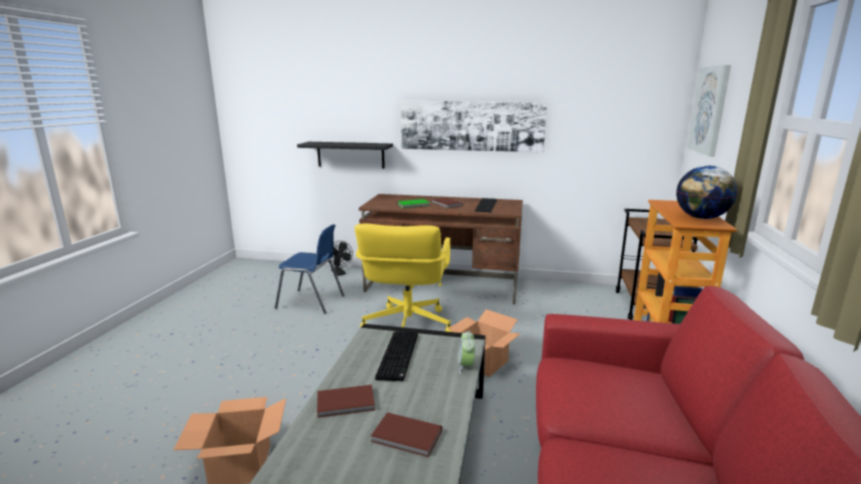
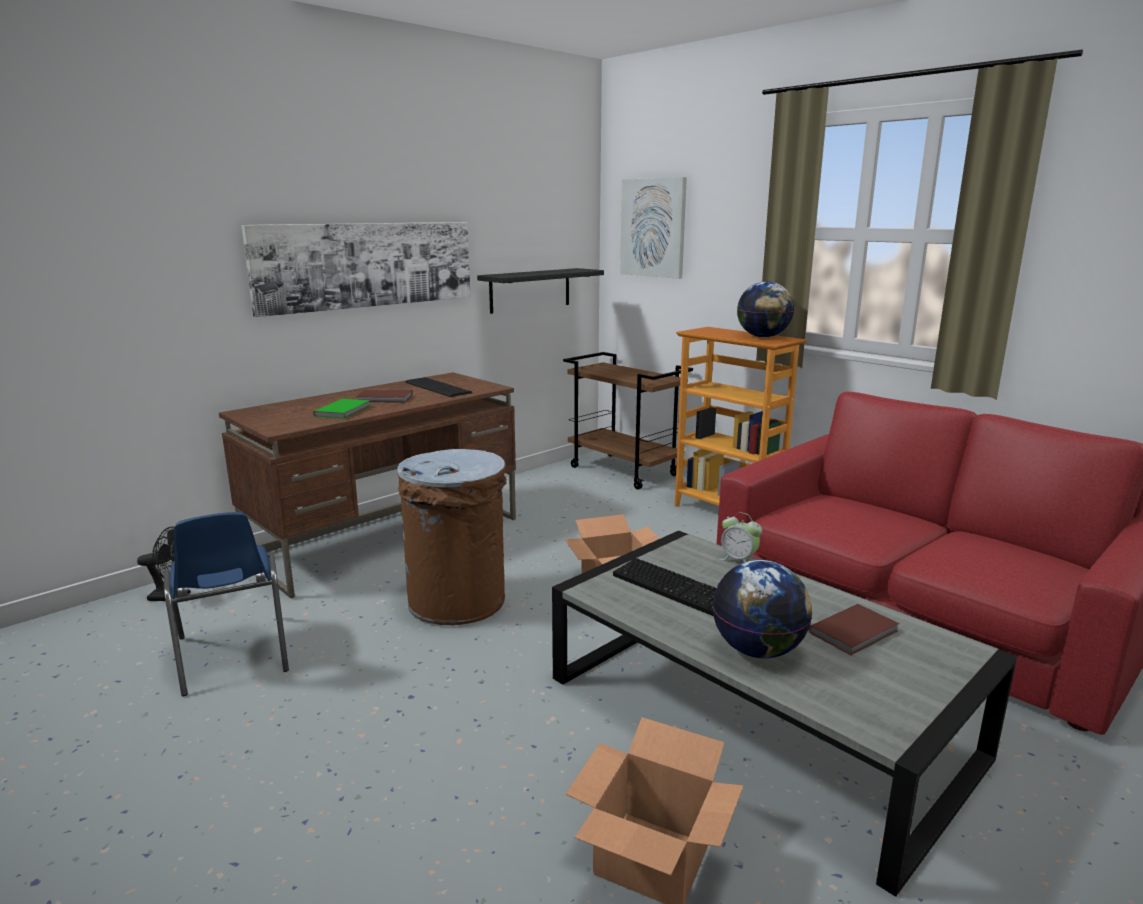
camera: 55 degrees left, 0 degrees up
blue chair [275,224,344,314] -> blue chair turned 105 degrees clockwise [164,512,289,696]
black shelf [297,142,393,169] -> black shelf moved to [477,268,604,314]
brown book [317,385,375,418] -> globe [712,560,812,658]
yellow office chair [355,224,452,332] -> brown trash can [397,449,507,625]

